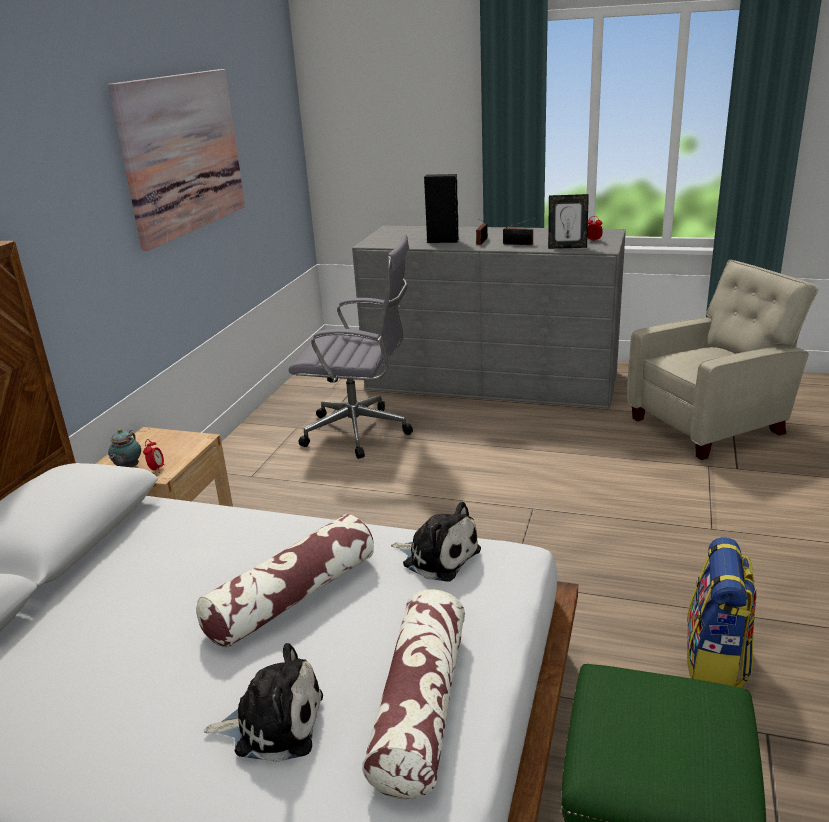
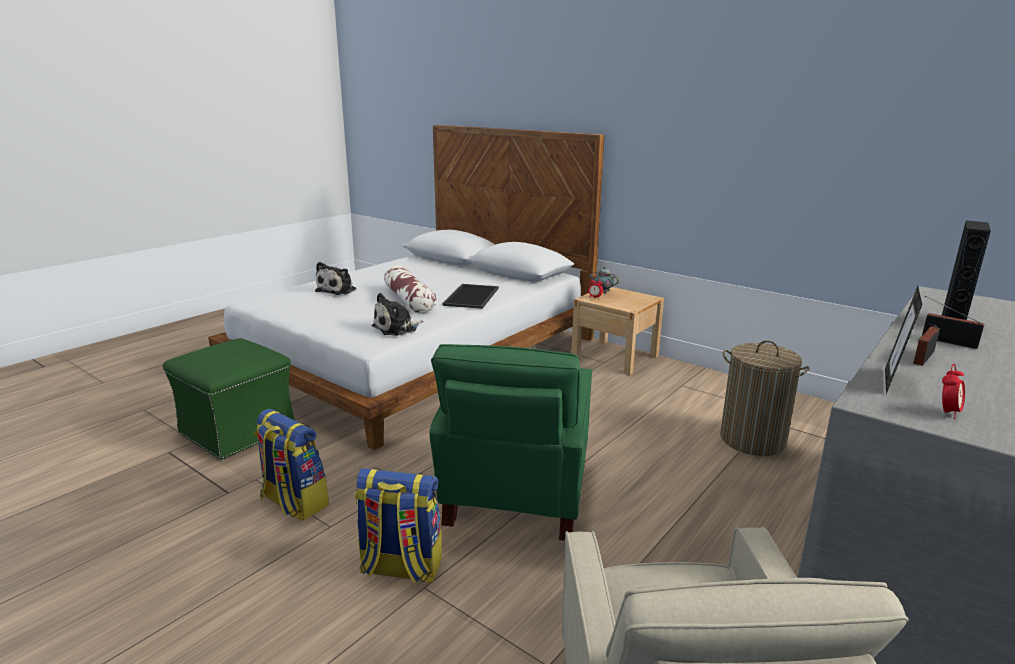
camera: 110 degrees right, 5 degrees down
picture [108,69,245,251] -> none
grey office chair [289,234,413,459] -> laundry basket [720,340,810,456]
pillow [362,589,465,799] -> none
none -> backpack [355,468,442,584]
none -> green armchair [429,344,592,541]
none -> tray [442,284,499,309]

